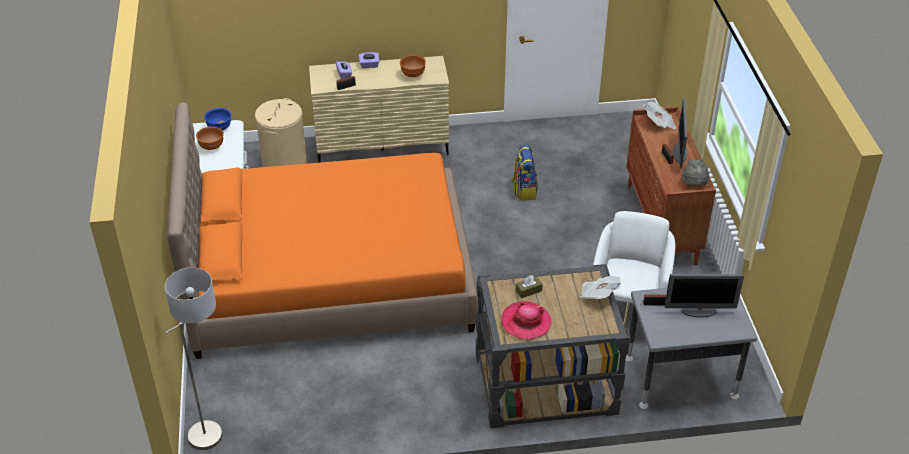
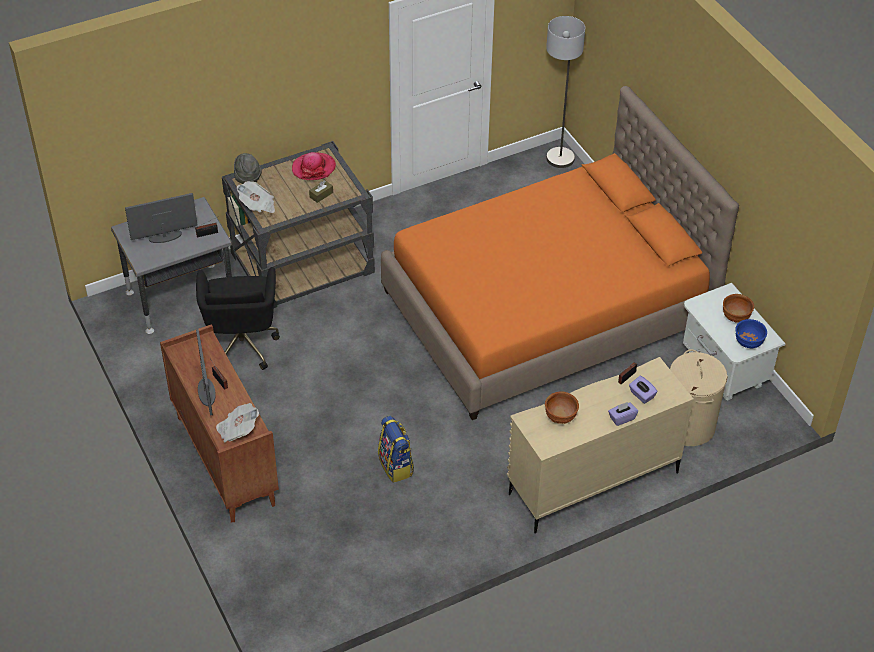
camera: 160 degrees right, 5 degrees up
white office chair [593,211,676,330] -> black office chair [196,267,280,370]
grey hat [681,159,709,186] -> grey hat moved to [234,153,262,184]

